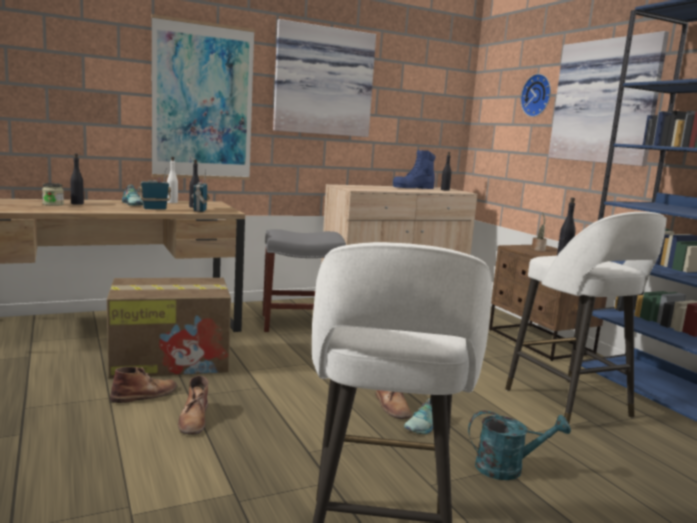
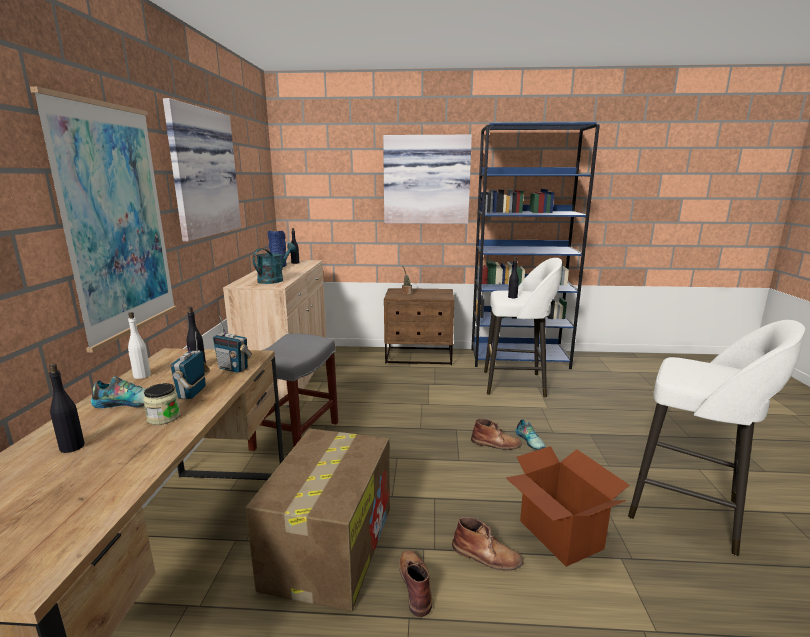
camera: 60 degrees left, 5 degrees up
jar [42,183,64,206] -> jar moved to [143,383,180,425]
turquoise watering can [468,410,571,480] -> turquoise watering can moved to [253,243,296,284]
wall clock [520,74,551,117] -> none
none -> cardboard box [506,446,629,567]

